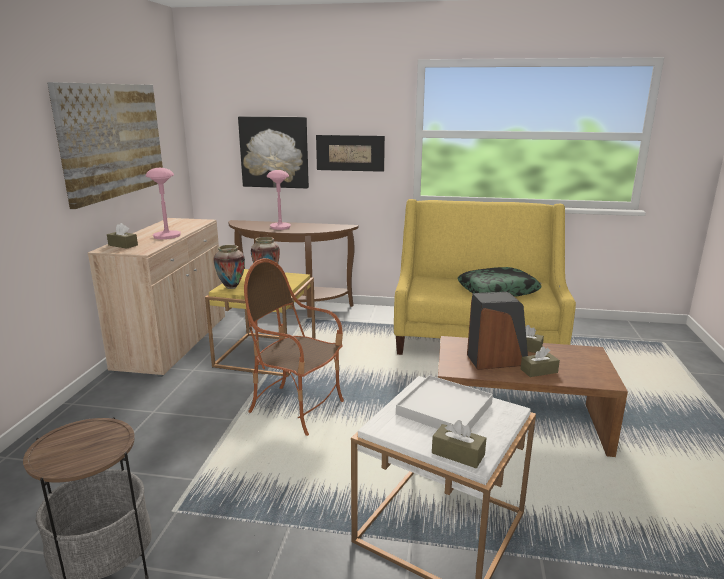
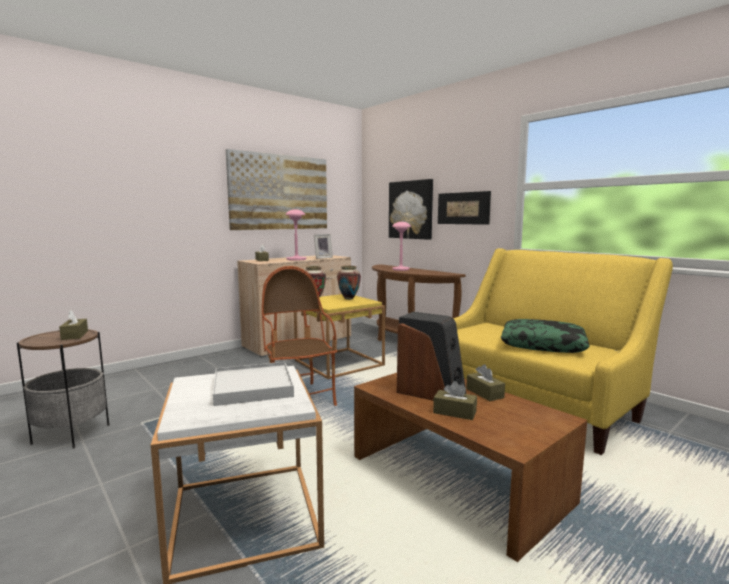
camera: 40 degrees right, 10 degrees down
brown tissue box [432,420,486,468] -> brown tissue box moved to [59,310,88,340]
none -> picture frame [314,234,333,259]

